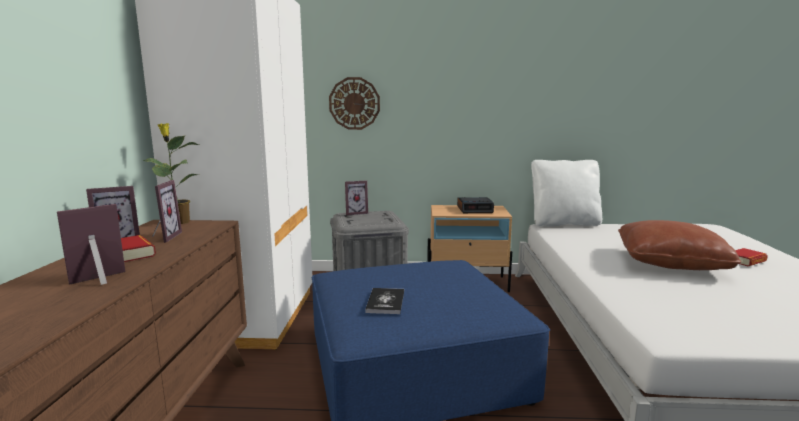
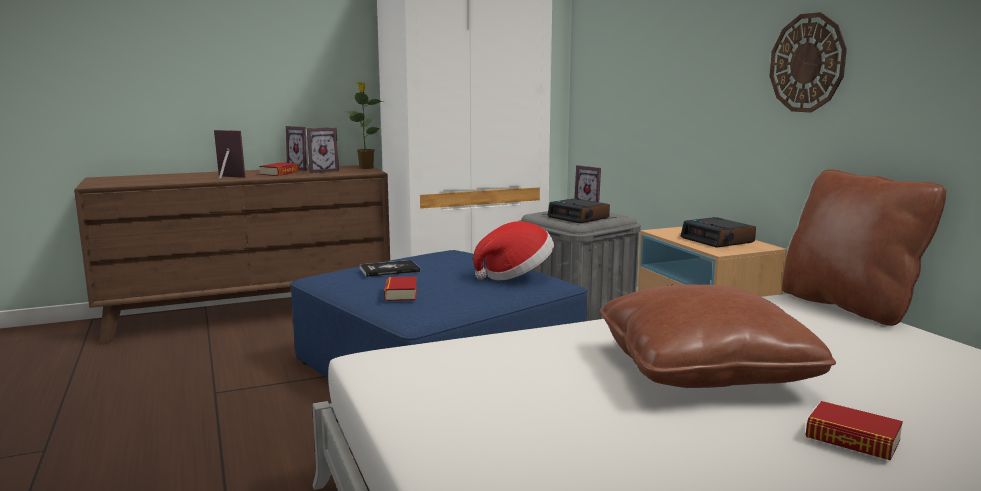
camera: 65 degrees right, 0 degrees up
wall clock [329,77,380,130] -> wall clock moved to [770,12,847,113]
white pillow [531,160,602,227] -> brown pillow [782,169,946,326]
none -> book [384,277,417,301]
none -> hat [473,221,554,280]
none -> alarm clock [547,198,610,223]

